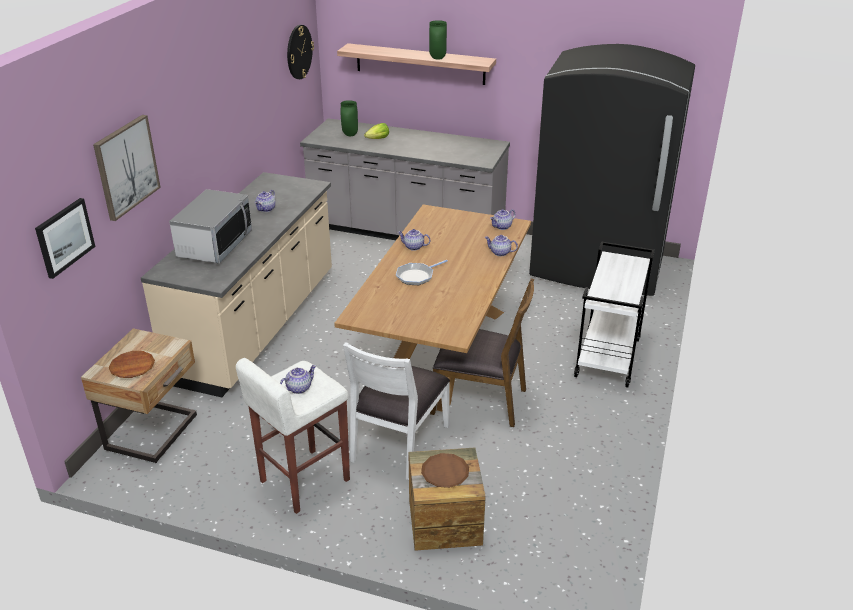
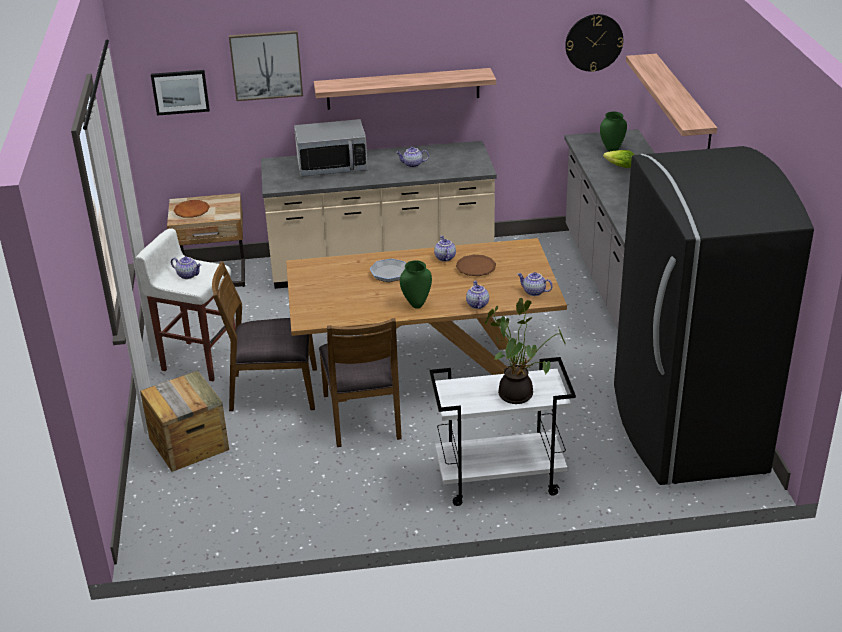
camera: 65 degrees right, 0 degrees up
white chair [343,342,450,480] -> brown chair [212,261,317,411]
brown plate [421,453,469,488] -> brown plate moved to [456,255,496,276]
green vase [429,20,447,60] -> green vase moved to [400,260,432,309]
none -> shelf [314,68,496,110]
none -> potted plant [484,298,566,404]

